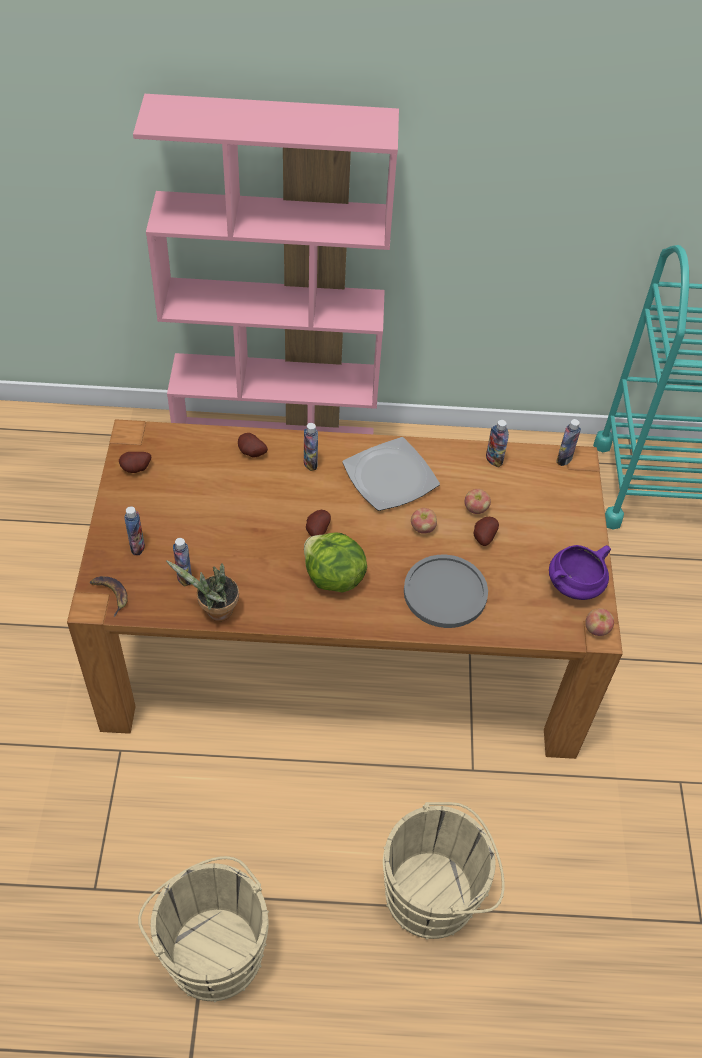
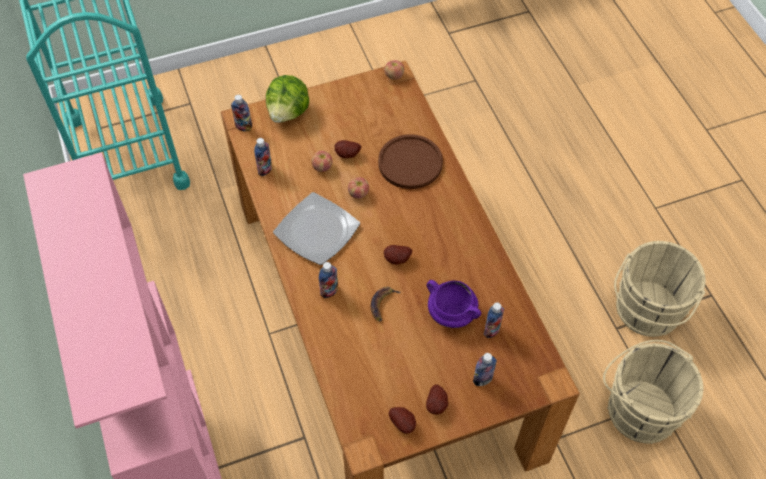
camera: 110 degrees left, 5 degrees up
banana [90,576,128,617] -> banana moved to [371,287,401,321]
potted plant [166,560,239,621] -> none
potato [238,433,268,457] -> potato moved to [426,384,448,414]
lettuce [304,532,367,593] -> lettuce moved to [266,75,309,123]
beige bucket [383,802,504,940] -> beige bucket moved to [603,340,703,444]
grey plate [404,555,488,628] -> brown plate [378,134,443,189]
purple cooking pot [549,545,611,600] -> purple cooking pot moved to [427,280,481,328]

